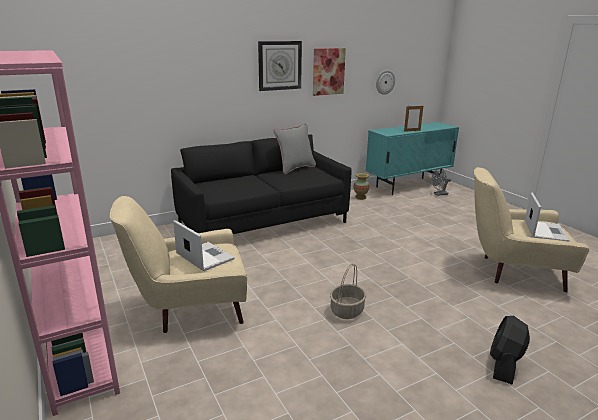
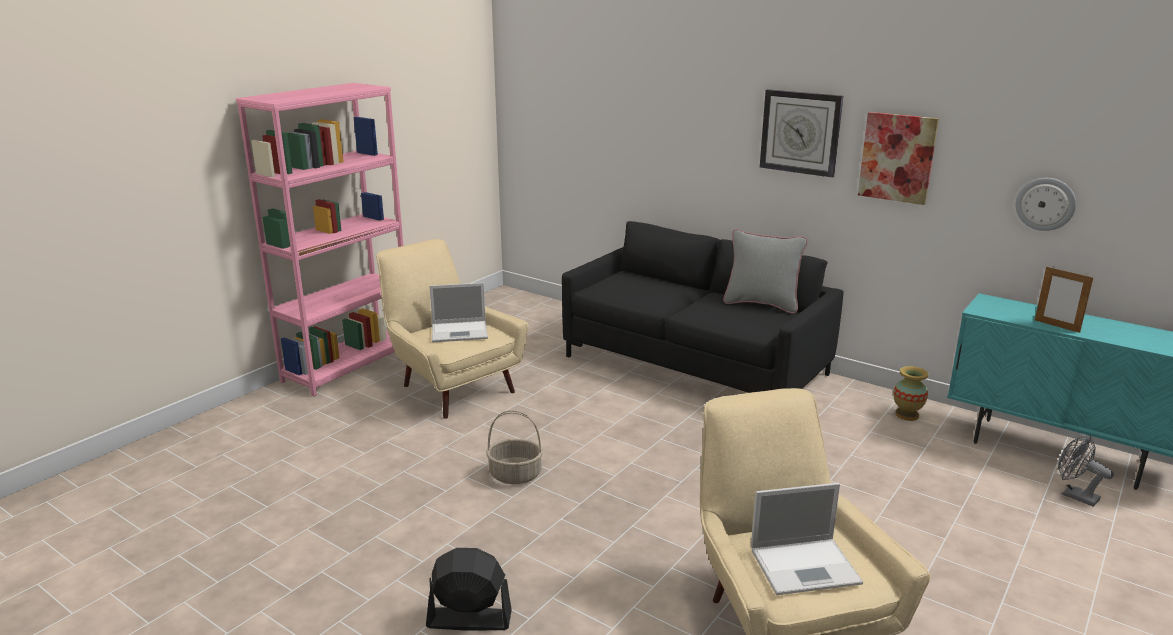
camera: 65 degrees right, 0 degrees up
laptop [173,220,235,271] -> laptop turned 60 degrees clockwise [430,283,488,342]

